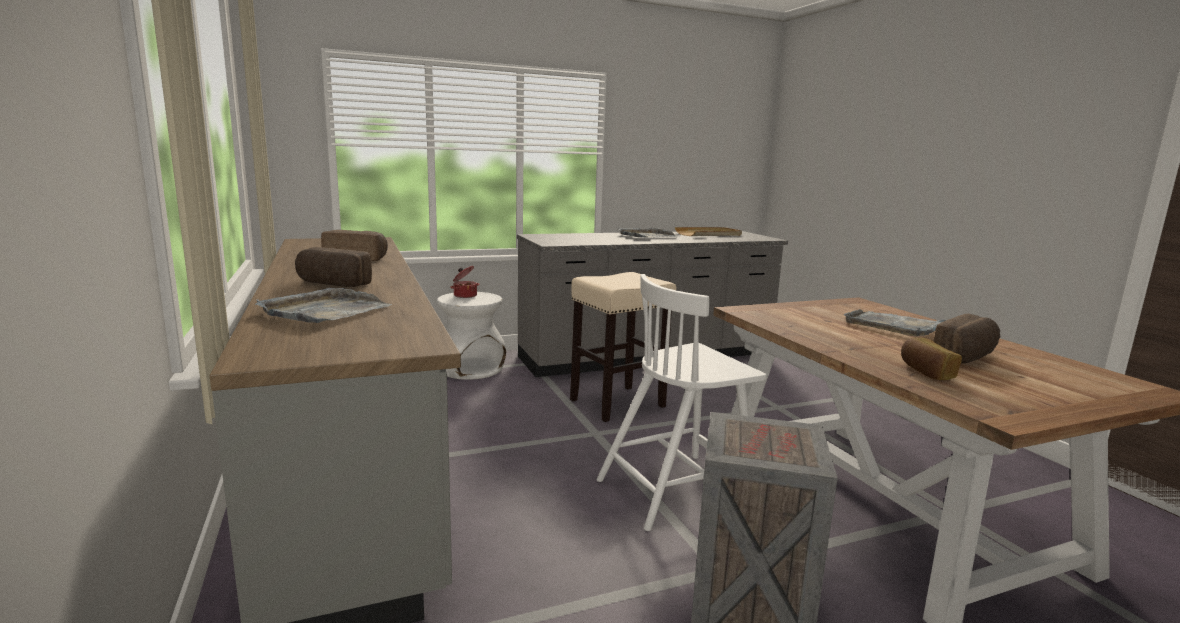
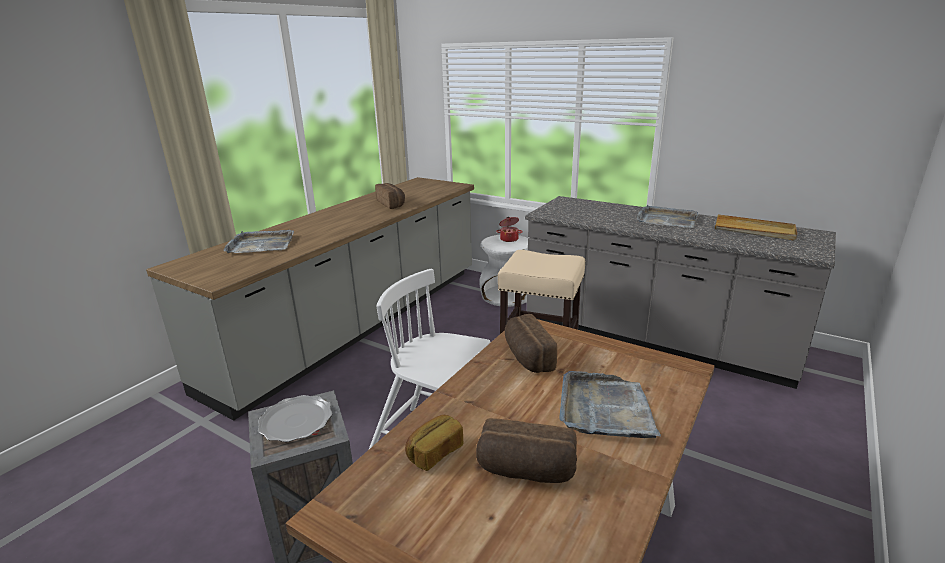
camera: 55 degrees right, 10 degrees up
bread [295,247,372,287] -> bread moved to [505,314,557,373]
none -> plate [258,395,332,442]

